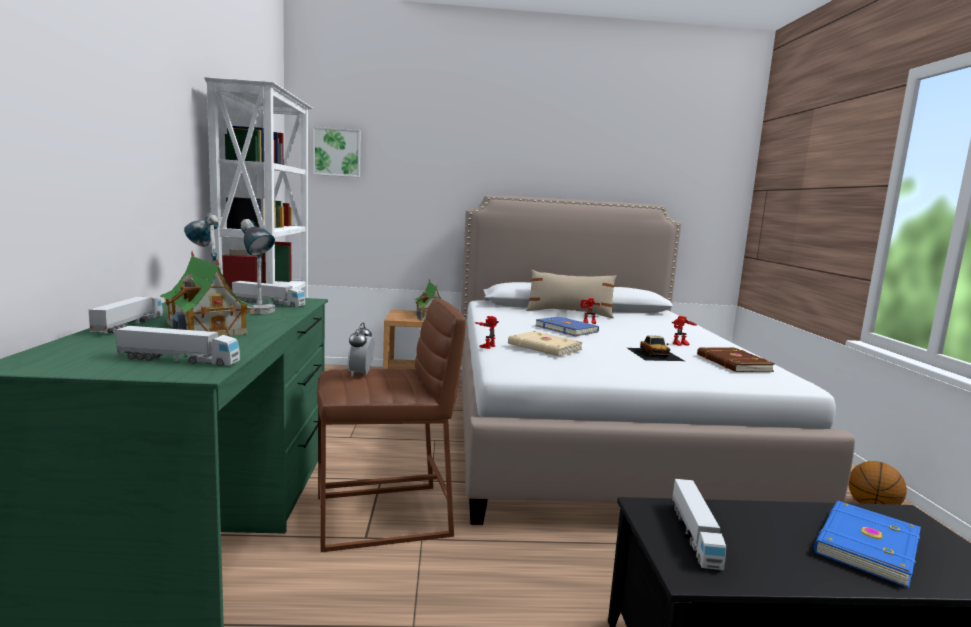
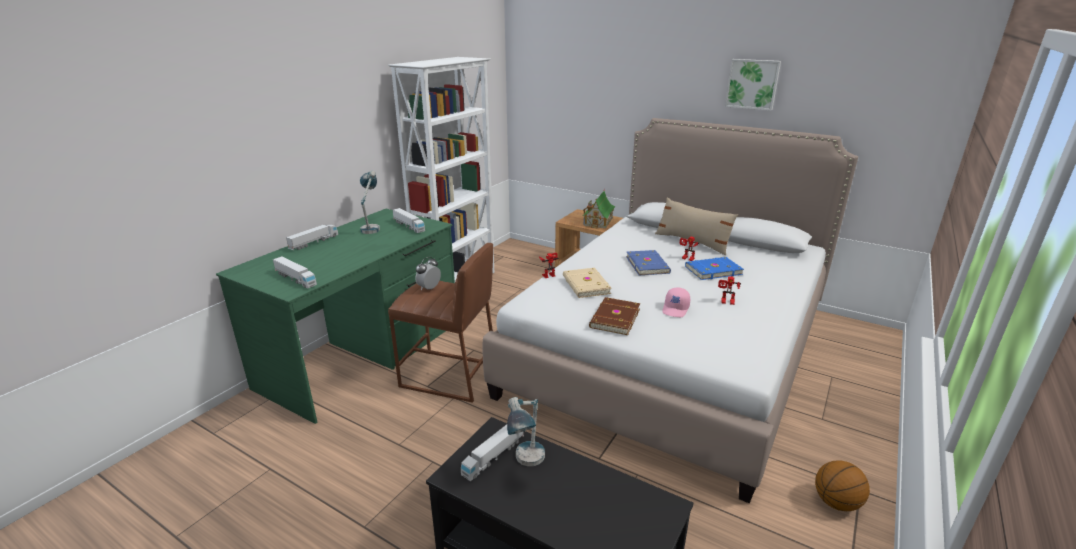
camera: 35 degrees right, 15 degrees up
toy house [160,251,258,337] -> none
table lamp [240,219,275,314] -> table lamp moved to [507,397,545,466]
picture [313,127,361,177] -> picture moved to [725,59,781,111]
toy car [627,335,684,361] -> pink cap [662,288,690,317]
brown book [697,347,775,372] -> brown book moved to [589,297,640,335]
blue book [814,501,921,588] -> blue book moved to [685,257,744,280]

